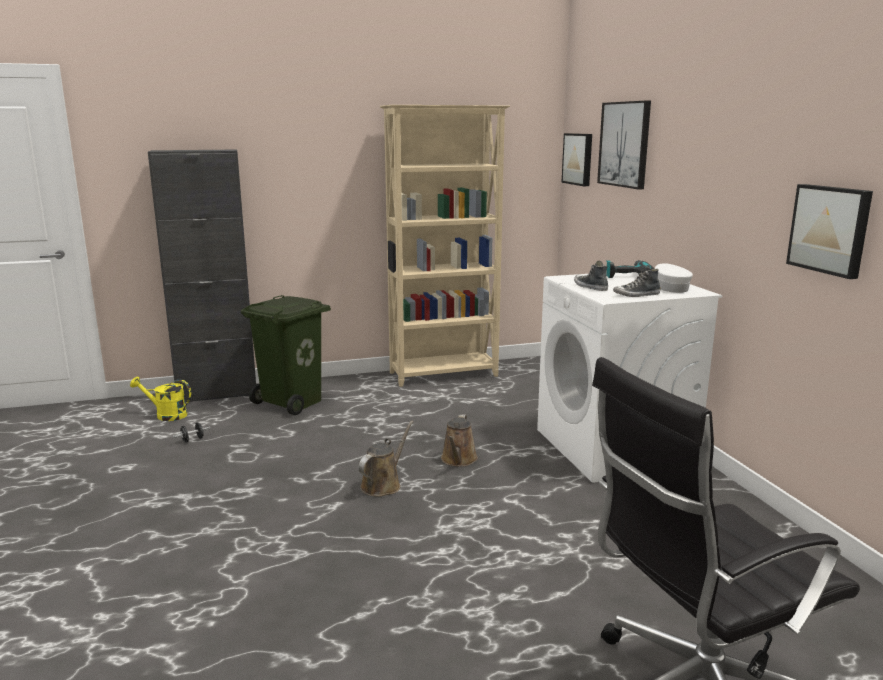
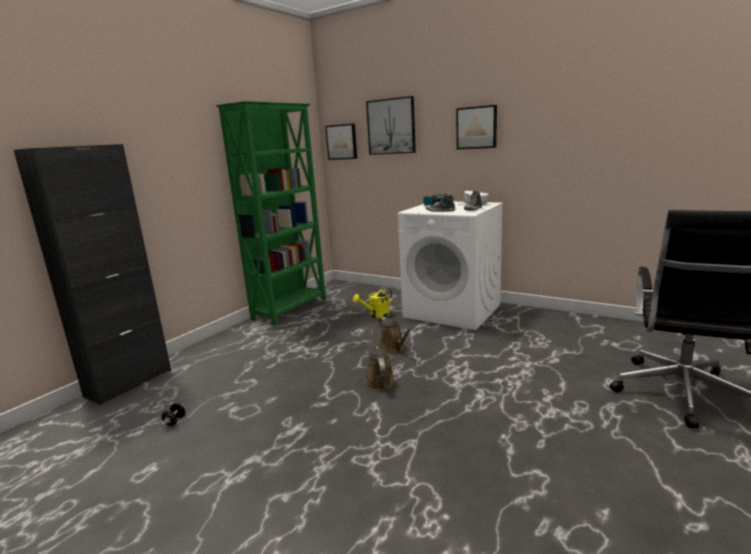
camera: 40 degrees left, 0 degrees up
yellow watering can [130,377,191,421] -> yellow watering can moved to [353,287,392,318]
green trash can [241,295,331,415] -> none
beige bookcase [380,105,510,387] -> green bookcase [216,101,326,325]
picture [786,184,873,279] -> picture moved to [456,105,497,149]

